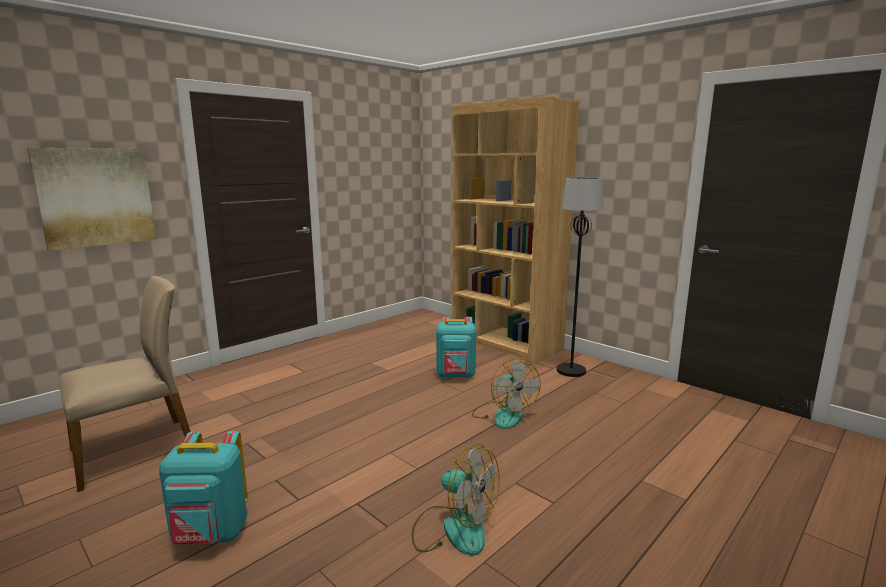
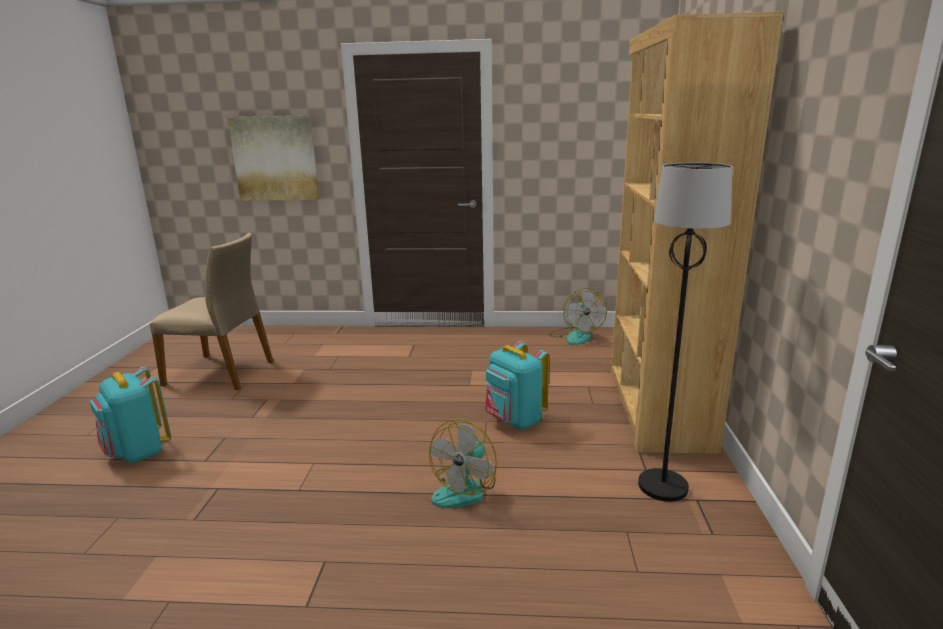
camera: 50 degrees right, 5 degrees up
fan [412,444,500,556] -> fan moved to [549,288,607,345]

